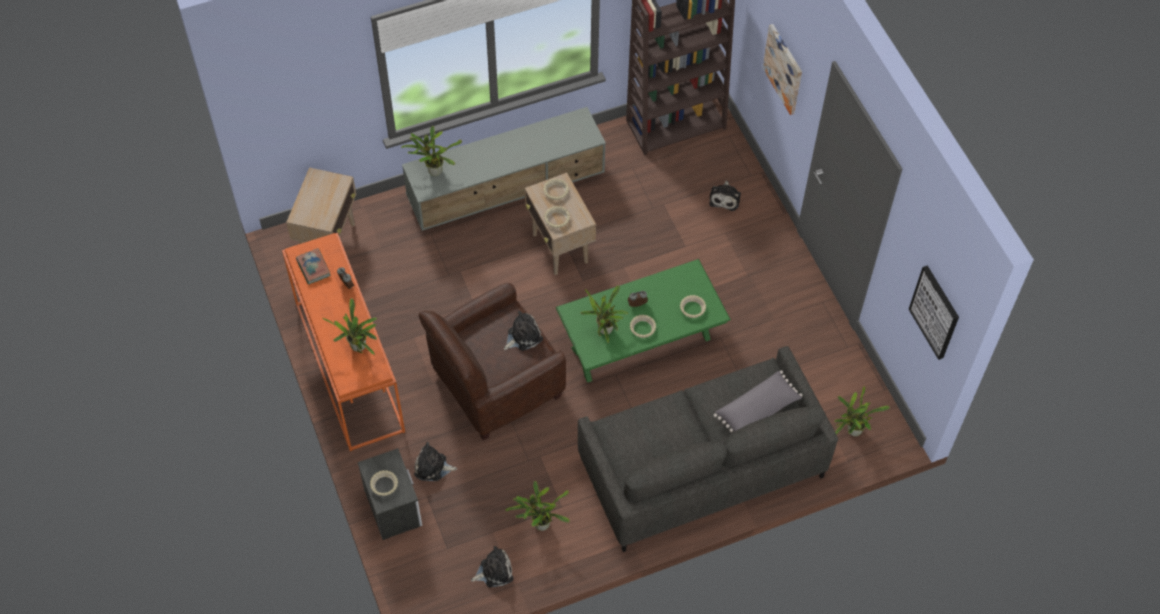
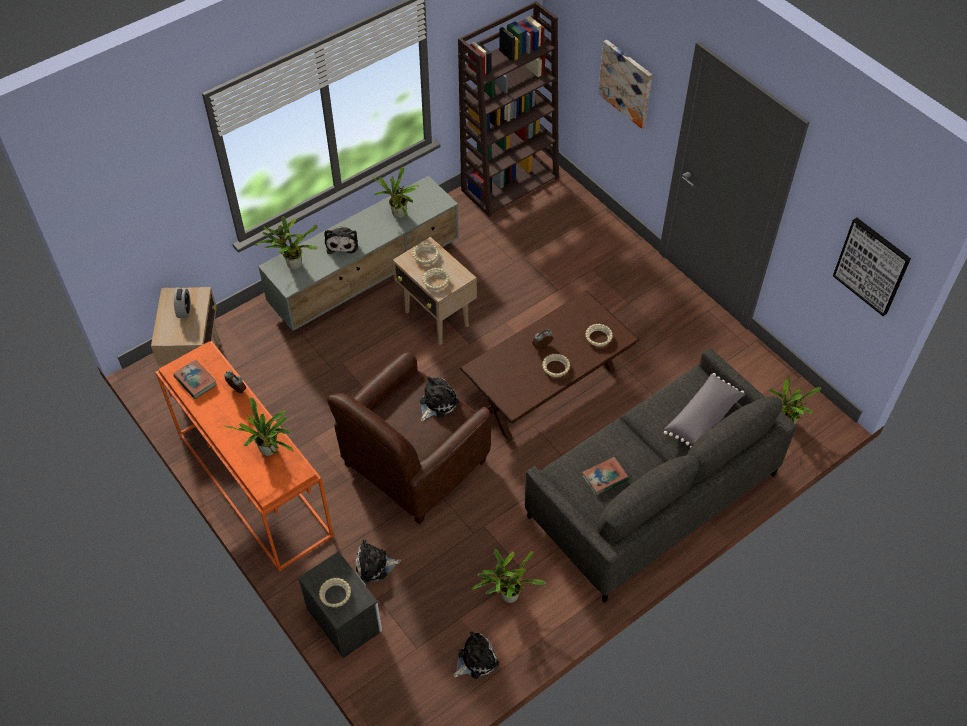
camera: 15 degrees left, 5 degrees down
green coffee table [556,259,731,383] -> brown coffee table [460,290,639,440]
potted plant [581,285,628,343] -> potted plant moved to [372,167,419,218]
plush toy [710,180,741,211] -> plush toy moved to [324,226,358,254]
none -> alarm clock [174,288,191,318]
none -> book [582,457,629,496]

